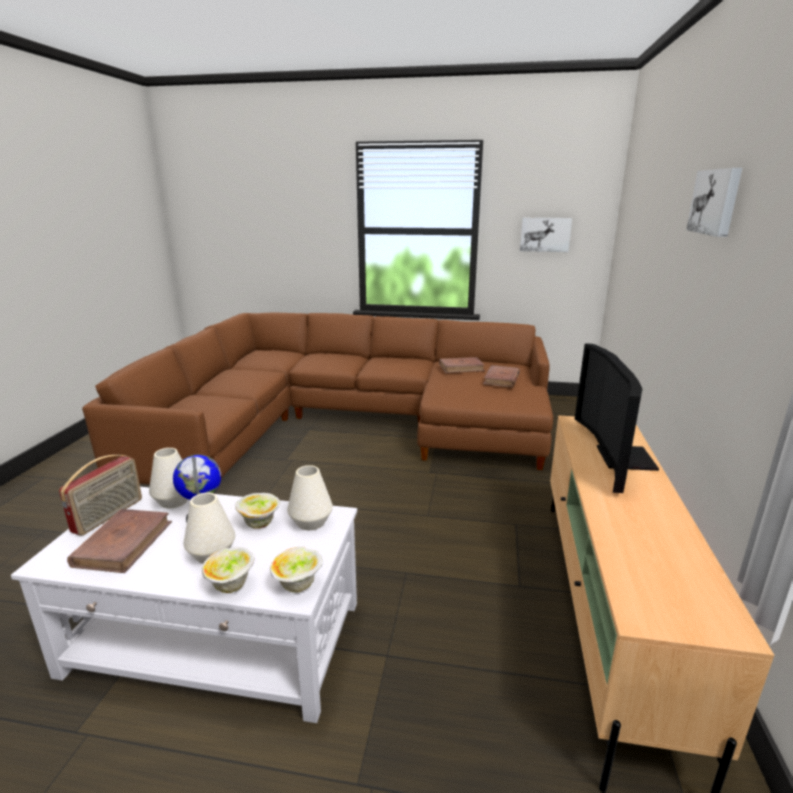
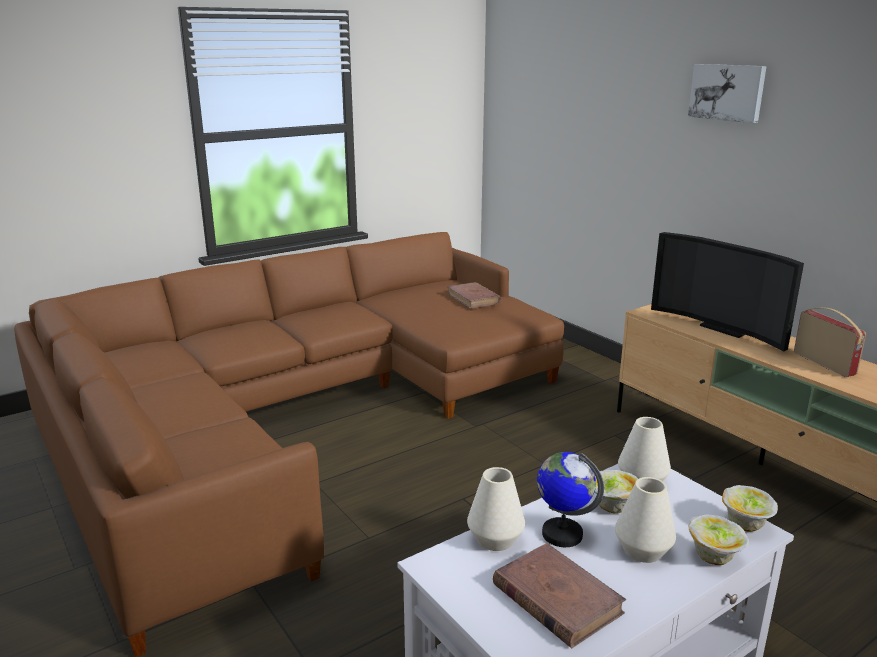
camera: 45 degrees left, 0 degrees up
radio [59,455,142,536] -> radio moved to [794,307,866,377]
brown book [439,357,485,373] -> none
picture [520,218,572,252] -> none

